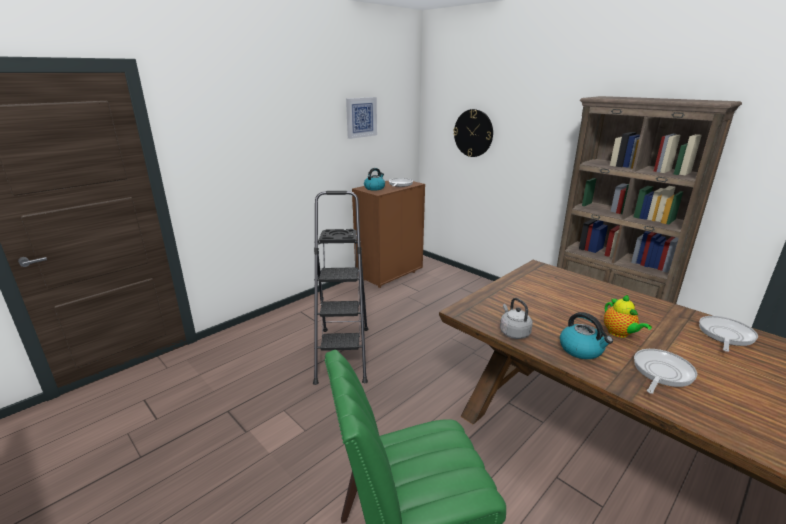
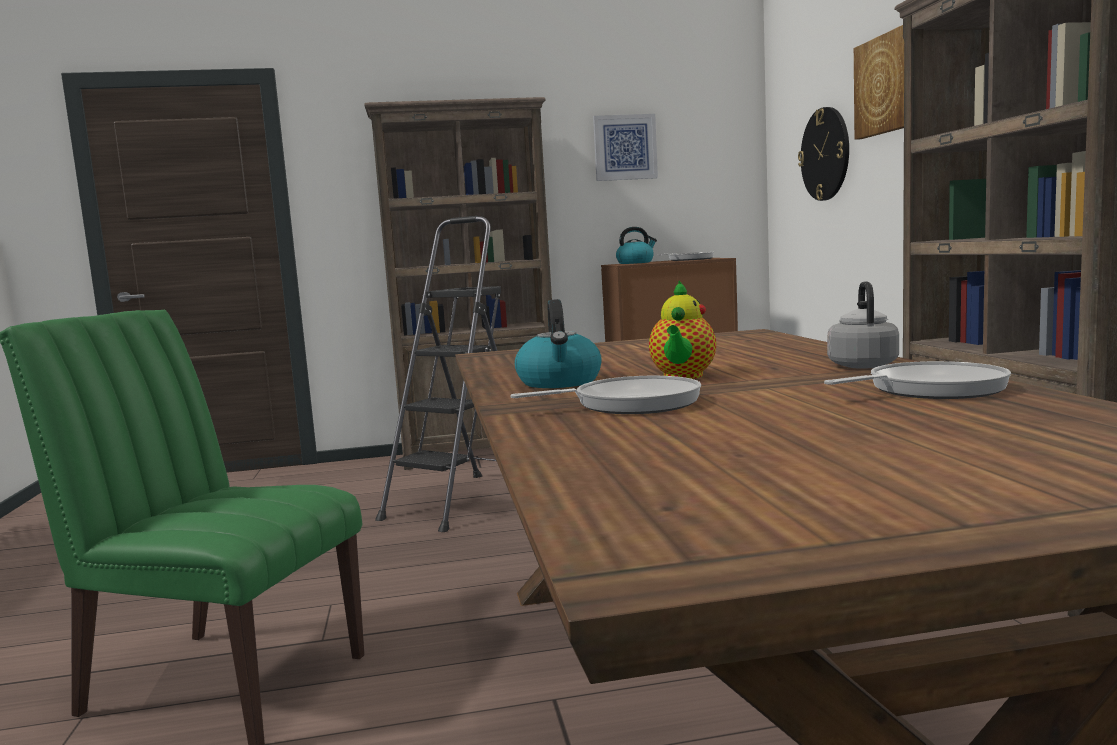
camera: 35 degrees right, 15 degrees down
grey kettle [500,298,533,339] -> grey kettle moved to [827,281,899,369]
none -> brown bookcase [364,97,552,470]
none -> picture [854,25,904,140]

